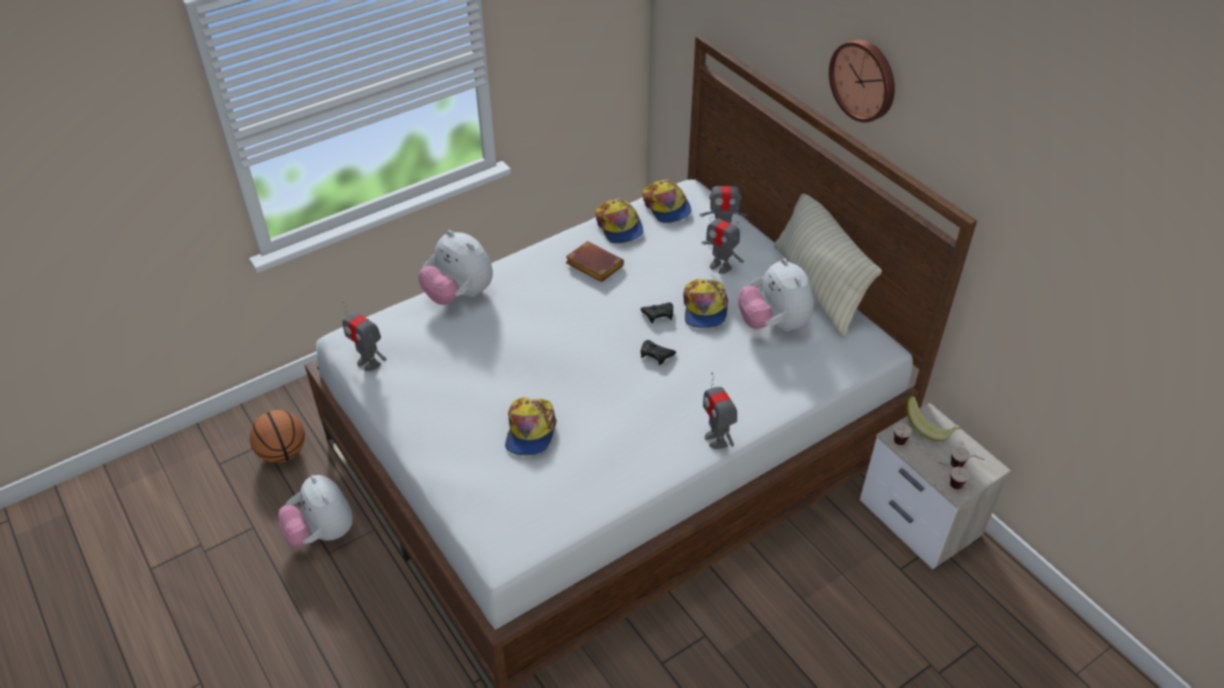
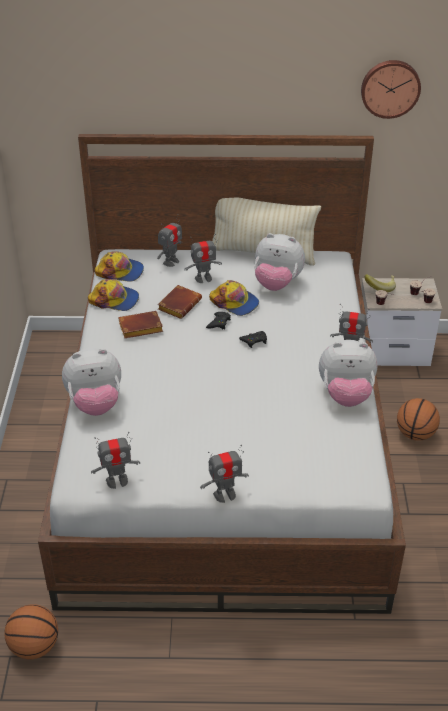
camera: 55 degrees left, 5 degrees down
plush toy [278,475,353,547] -> plush toy moved to [319,340,377,407]
cap [505,397,557,455] -> none
wall clock [829,39,895,123] -> wall clock moved to [361,60,421,119]
none -> brown book [158,285,202,319]
none -> toy robot [200,445,249,503]
none -> basketball [397,398,440,441]

